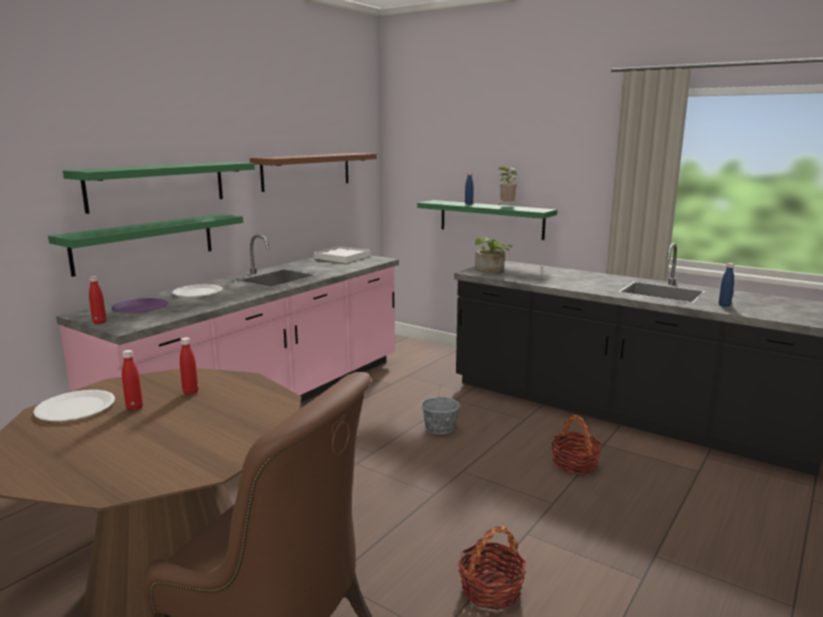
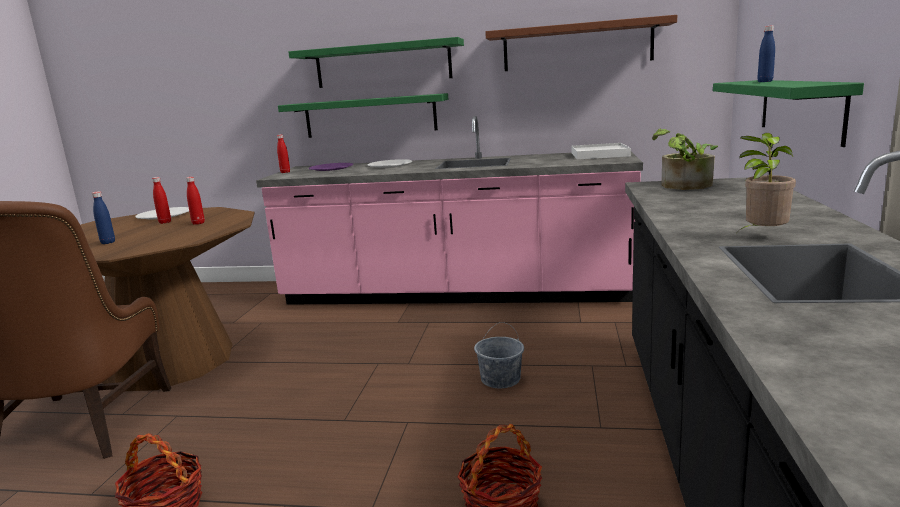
camera: 65 degrees right, 0 degrees up
potted plant [498,167,517,206] -> potted plant moved to [739,133,796,230]
blue bottle [719,263,734,307] -> blue bottle moved to [92,191,115,244]

